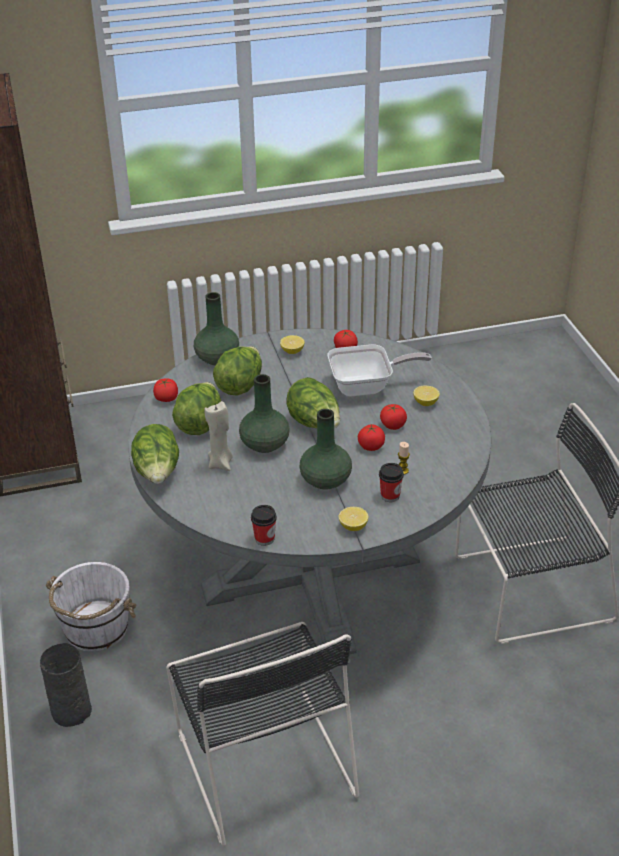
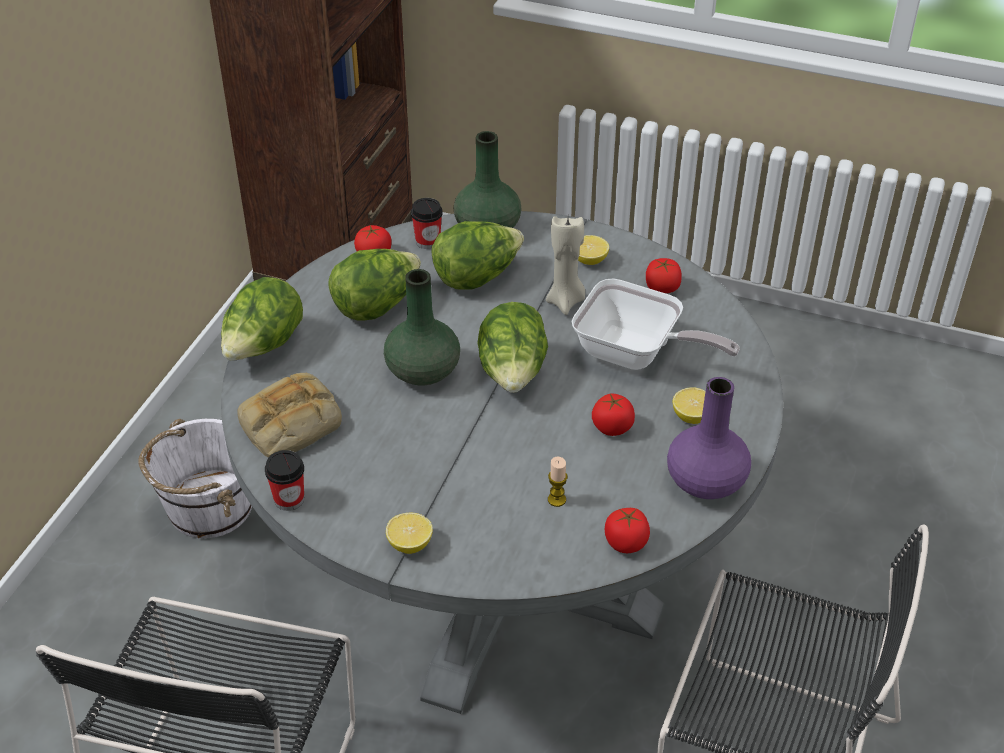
camera: 35 degrees right, 5 degrees up
grey vase [40,643,92,727] -> none
beige candle [204,401,233,471] -> beige candle moved to [546,216,585,315]
green vase [299,409,352,490] -> none
tomato [358,424,385,451] -> tomato moved to [605,508,650,553]
cup [379,463,404,502] -> cup moved to [411,198,443,249]
none -> bread [238,373,342,458]
none -> purple vase [667,377,751,499]

